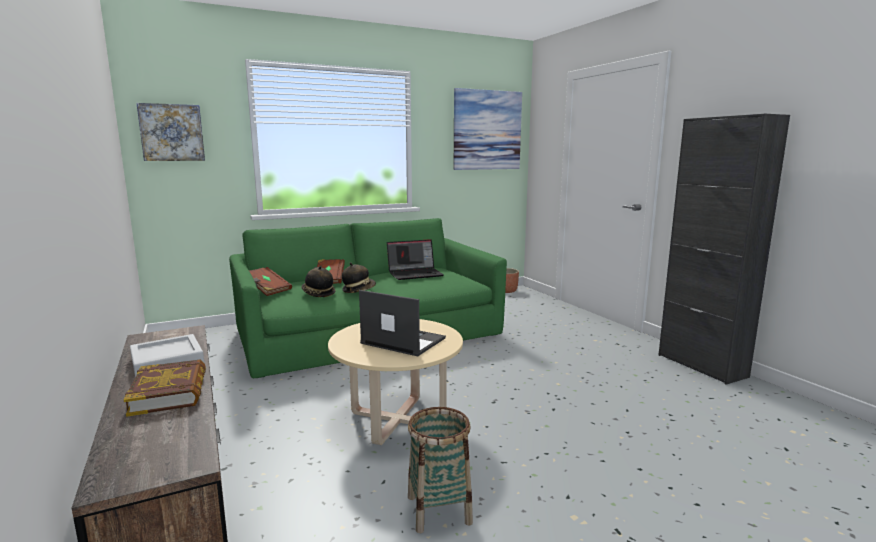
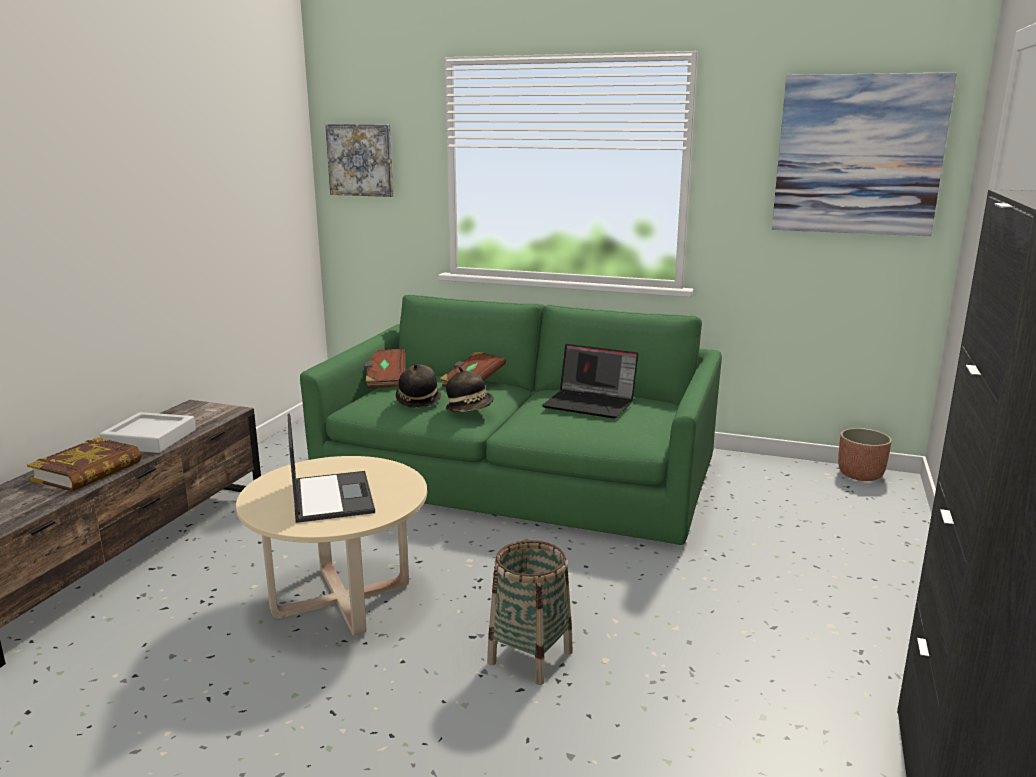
camera: 45 degrees right, 5 degrees up
basket [408,407,473,533] -> basket moved to [487,540,573,685]

